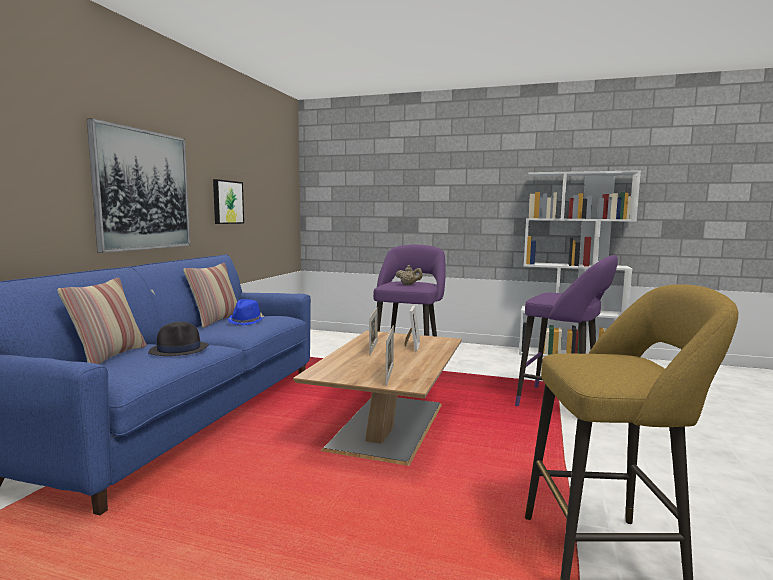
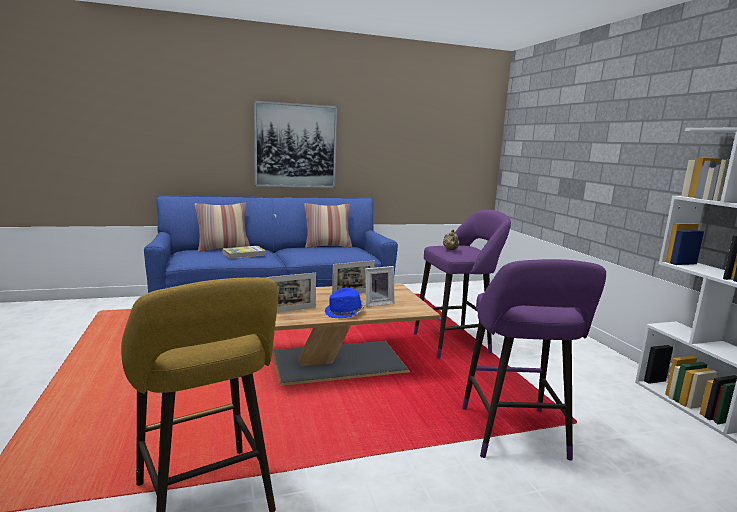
camera: 55 degrees right, 5 degrees up
black hat [148,322,209,356] -> book [223,246,266,259]
picture [213,179,244,224] -> none
blue hat [228,299,264,325] -> blue hat moved to [325,288,365,318]

